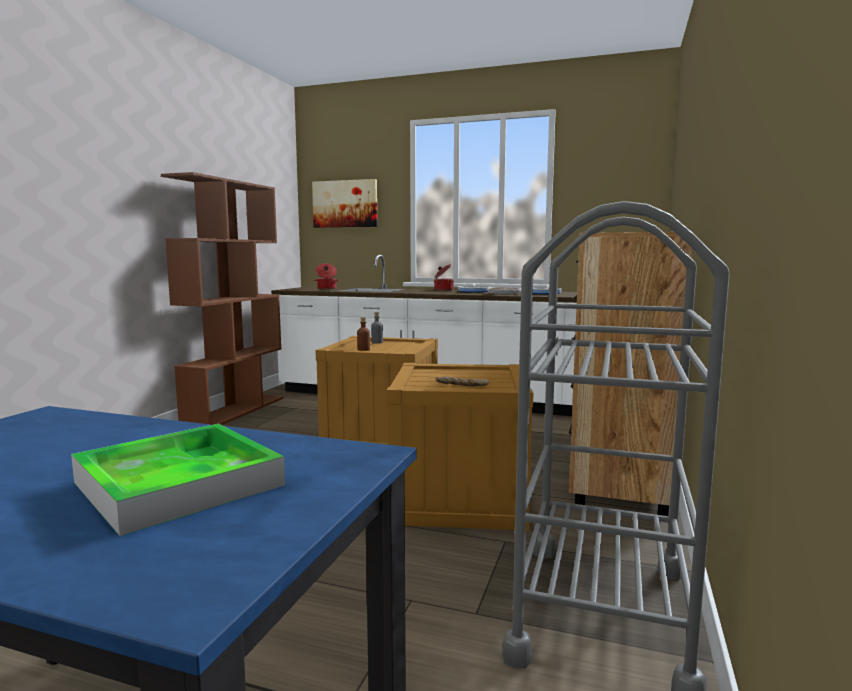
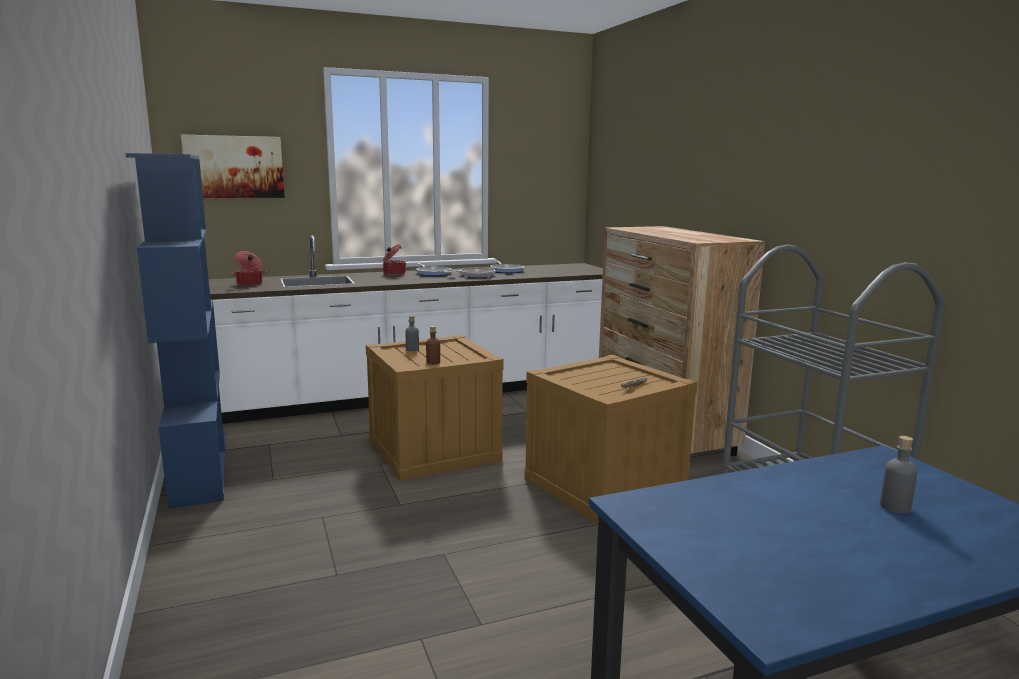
camera: 40 degrees left, 5 degrees up
tray [71,424,285,536] -> grey bottle [880,436,918,514]
brown bookcase [161,172,283,425] -> blue bookcase [125,153,226,509]

